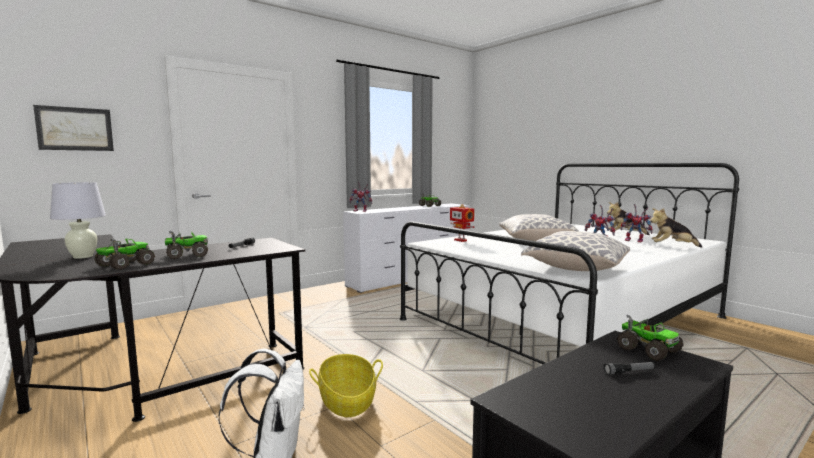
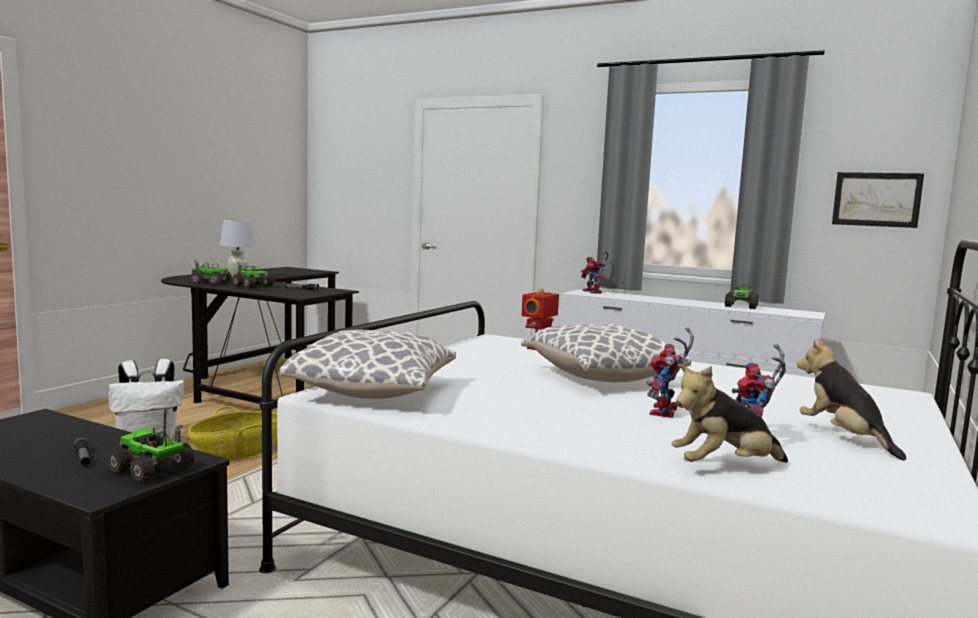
camera: 65 degrees right, 0 degrees up
picture [33,105,114,151] -> picture moved to [832,172,924,228]
toy truck [617,315,684,361] -> toy truck turned 90 degrees clockwise [107,425,195,483]
plush toy [650,208,702,248] -> plush toy turned 90 degrees counterclockwise [671,364,788,463]

